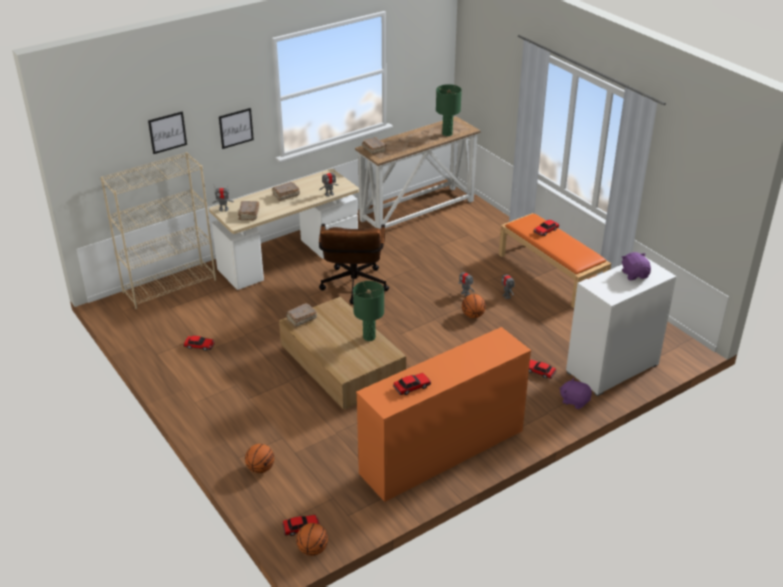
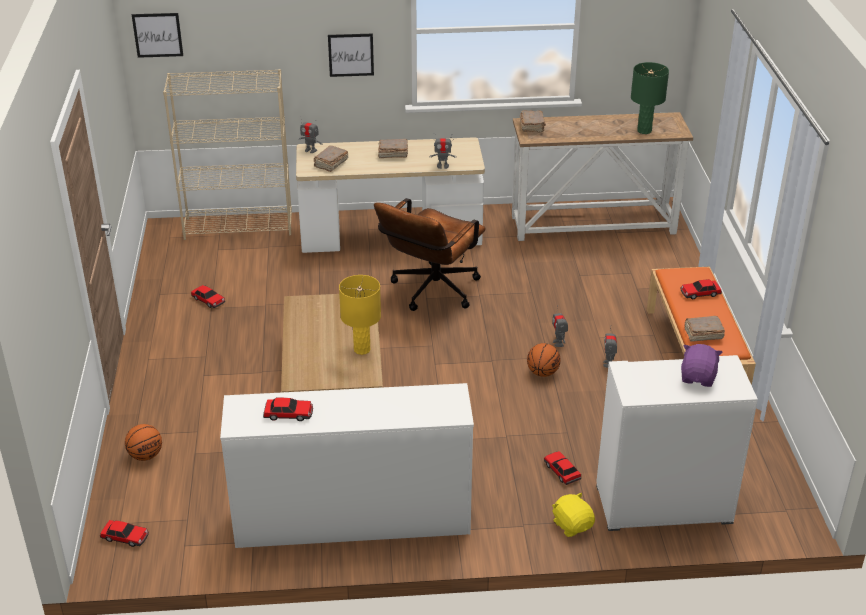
camera: 30 degrees right, 0 degrees up
picture [148,112,187,154] -> picture moved to [132,13,183,58]
brown book [286,303,317,327] -> brown book moved to [684,316,725,342]
basketball [296,523,328,556] -> none
green table lamp [353,281,384,341] -> yellow table lamp [339,275,381,355]
orange dresser [356,327,531,502] -> white dresser [220,383,474,548]
purple plush toy [559,378,592,409] -> yellow plush toy [552,493,595,537]

